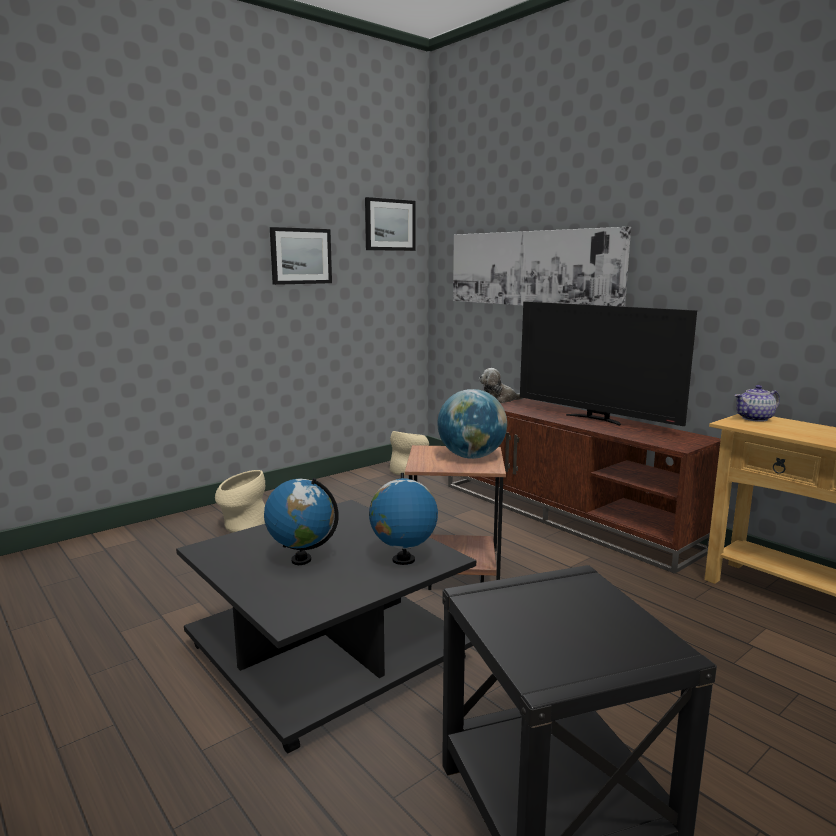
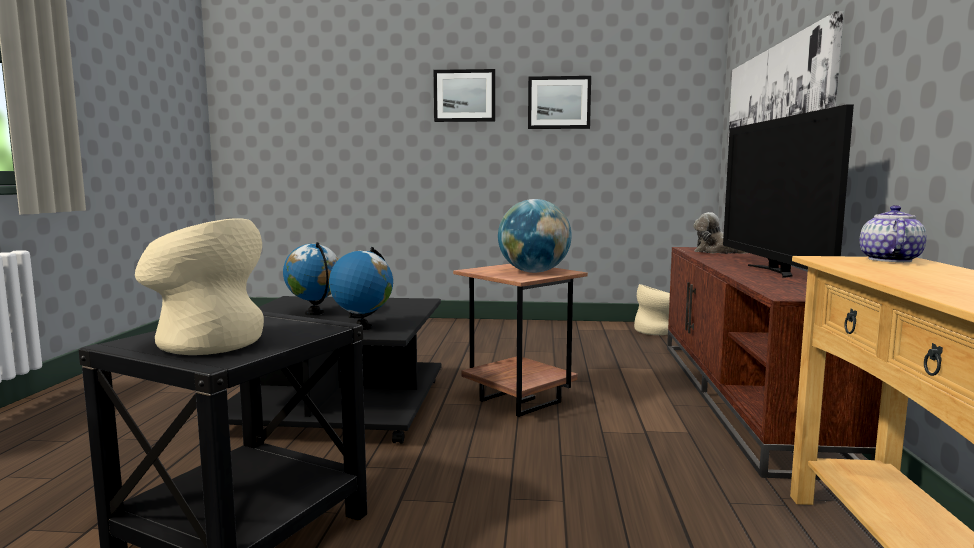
camera: 45 degrees right, 5 degrees down
beige vase [215,470,265,533] -> beige vase moved to [135,218,264,355]
picture [365,197,416,251] -> picture moved to [434,69,495,122]
teapot [734,385,780,422] -> teapot turned 90 degrees clockwise [859,205,927,262]

